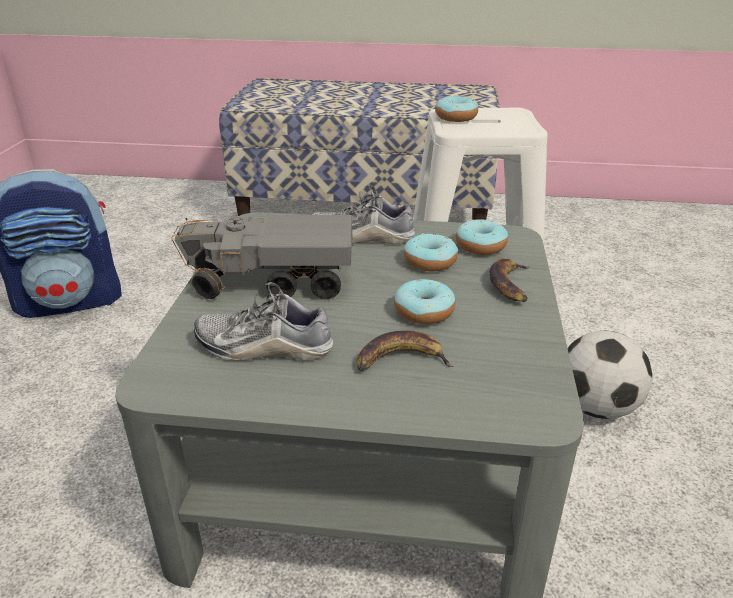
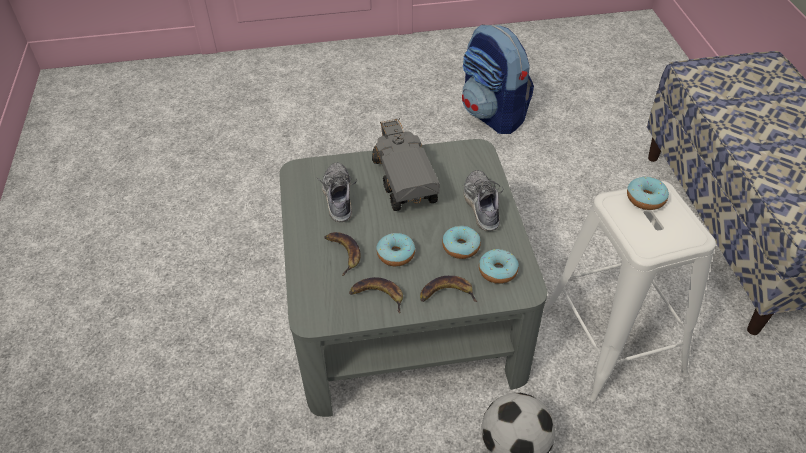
camera: 75 degrees right, 15 degrees up
none -> banana [349,277,403,313]

